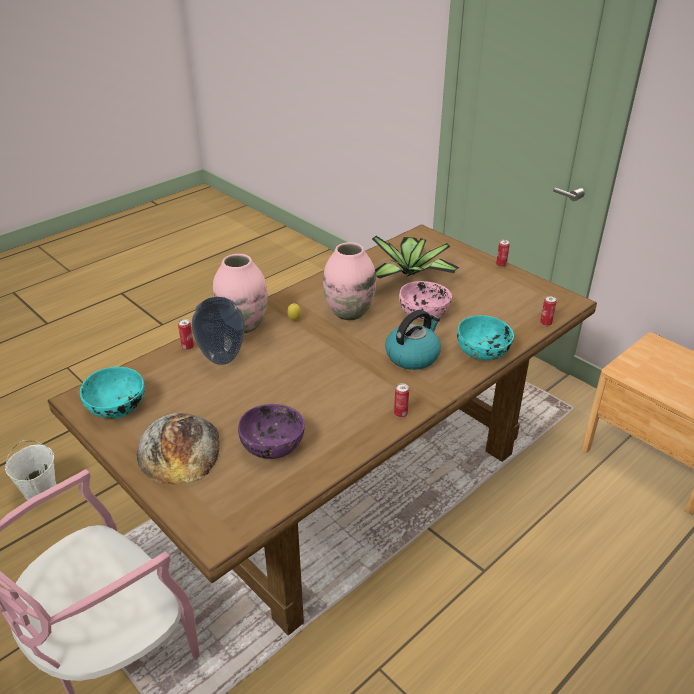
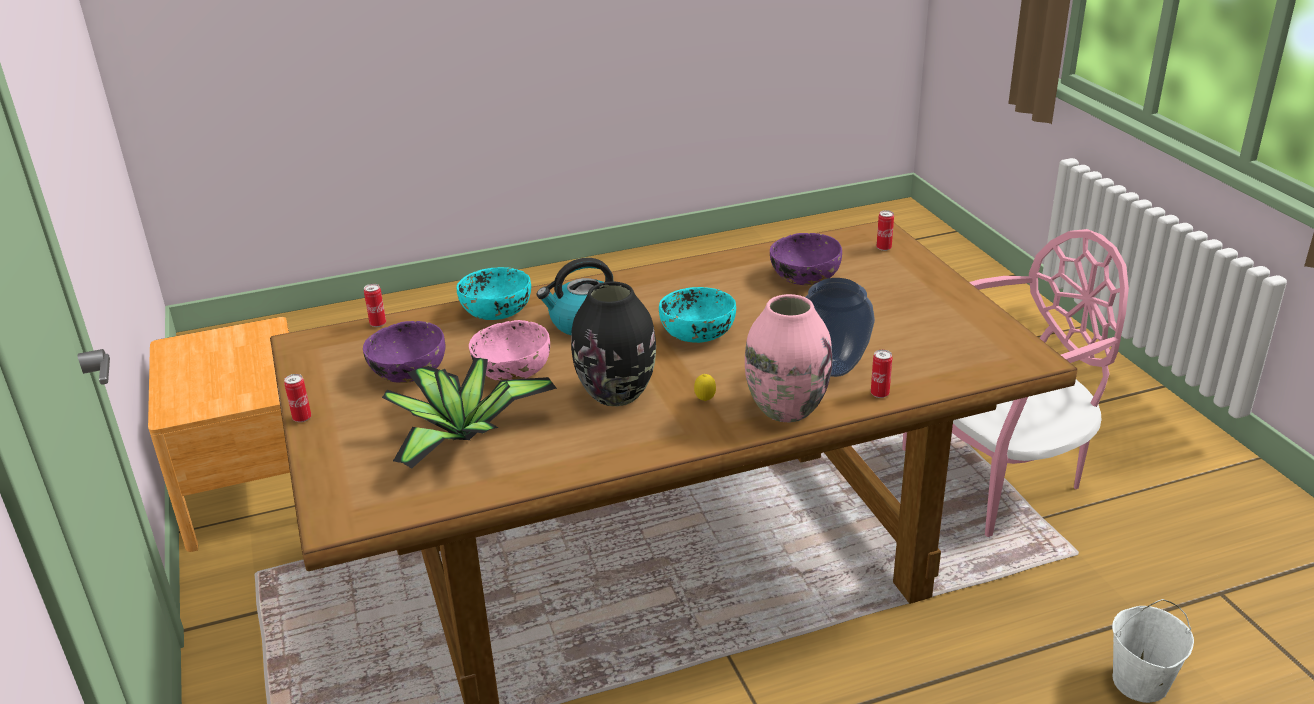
camera: 155 degrees left, 5 degrees down
turquoise bowl [80,367,145,419] -> turquoise bowl moved to [659,287,736,343]
bread [137,413,220,484] -> none
pink vase [323,242,376,321] -> black vase [571,282,656,406]
can [394,383,409,418] -> can moved to [876,210,894,251]
none -> purple bowl [363,321,445,383]

